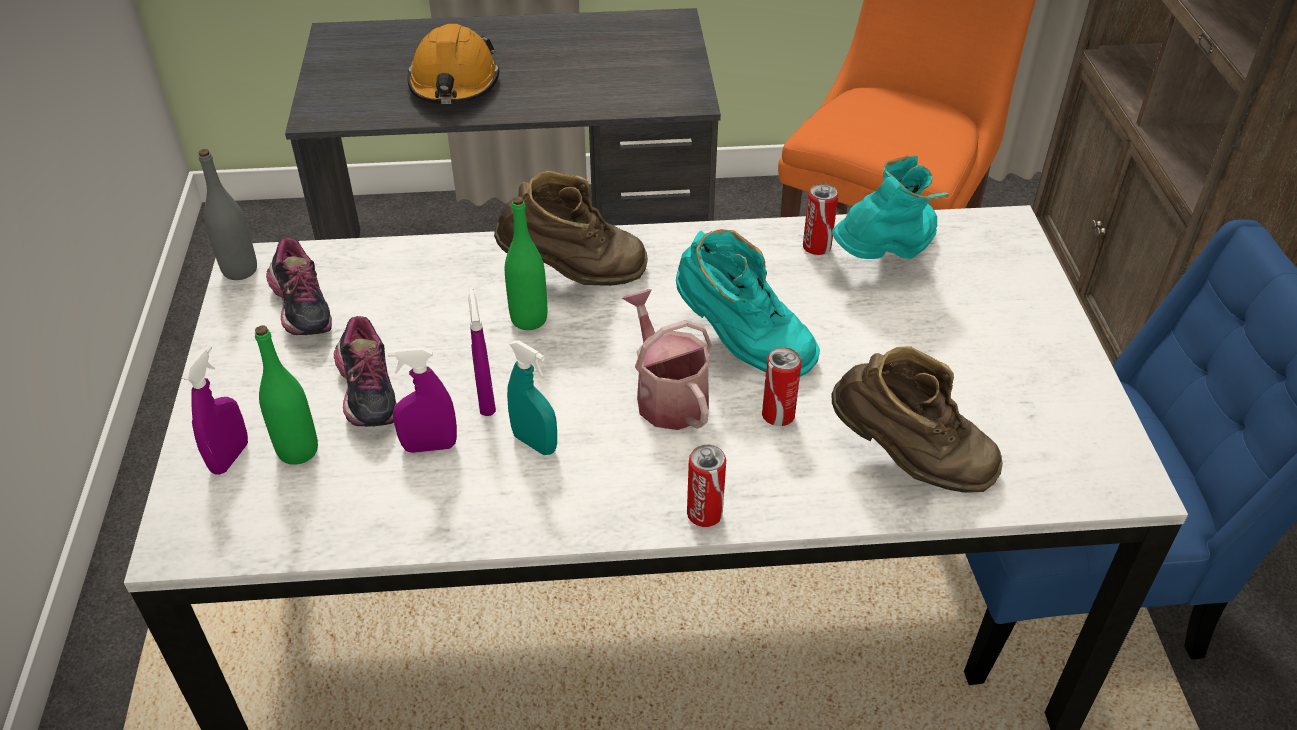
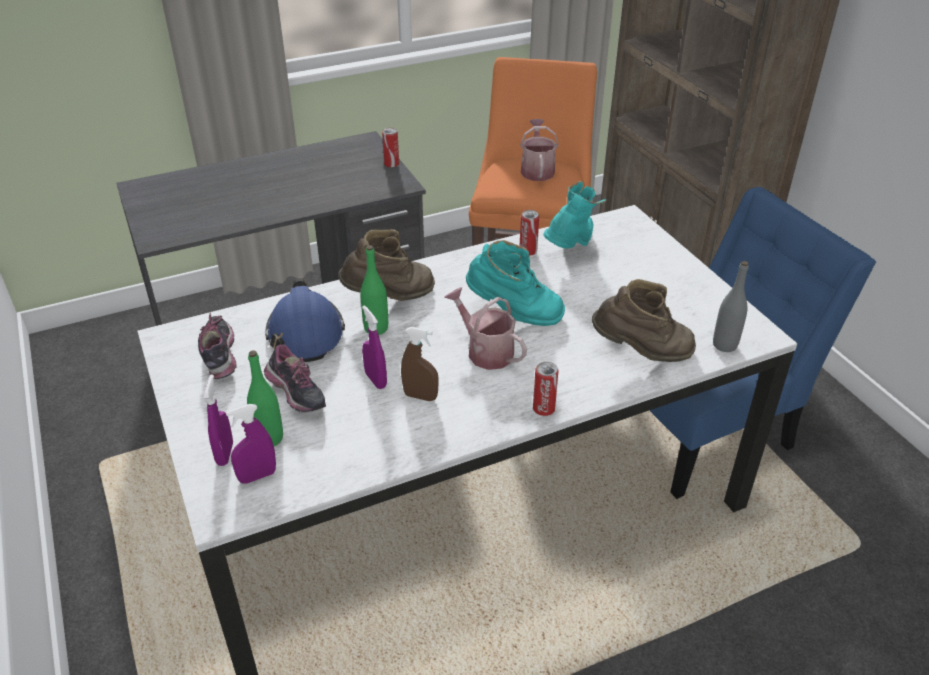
camera: 20 degrees left, 5 degrees down
grey bottle [199,149,257,280] -> grey bottle moved to [713,261,749,352]
shoe [266,238,332,335] -> shoe turned 150 degrees counterclockwise [198,313,237,379]
purple spray bottle [388,347,457,453] -> purple spray bottle moved to [226,404,276,484]
orange hard hat [408,24,499,104] -> none
turquoise spray bottle [507,340,557,455] -> brown spray bottle [401,327,439,401]
can [762,347,802,426] -> can moved to [382,128,399,168]
none -> blue hard hat [265,278,345,362]
none -> watering can [520,119,559,181]

